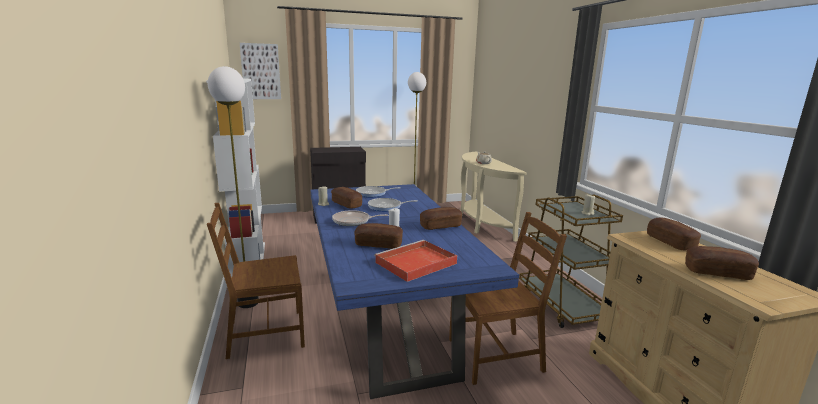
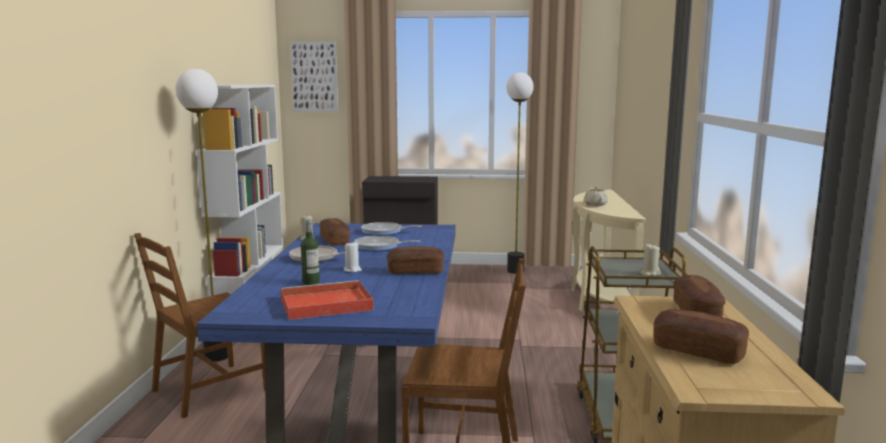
camera: 20 degrees right, 5 degrees down
brown chair [207,203,305,359] -> brown chair turned 45 degrees counterclockwise [134,233,265,418]
bread [354,223,403,249] -> bottle [301,220,320,285]

